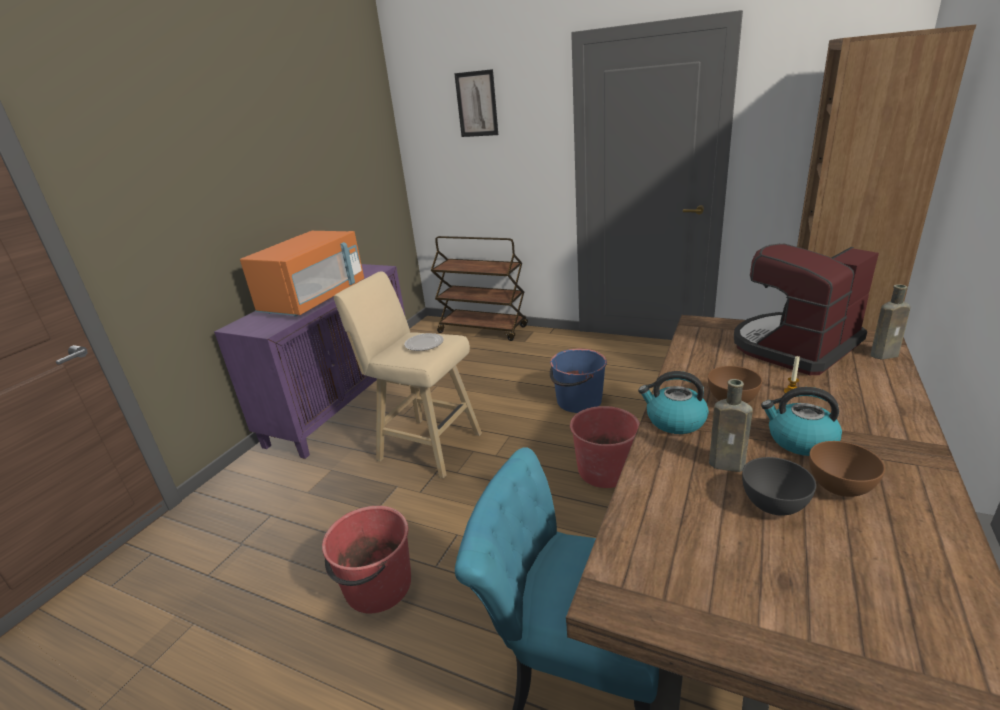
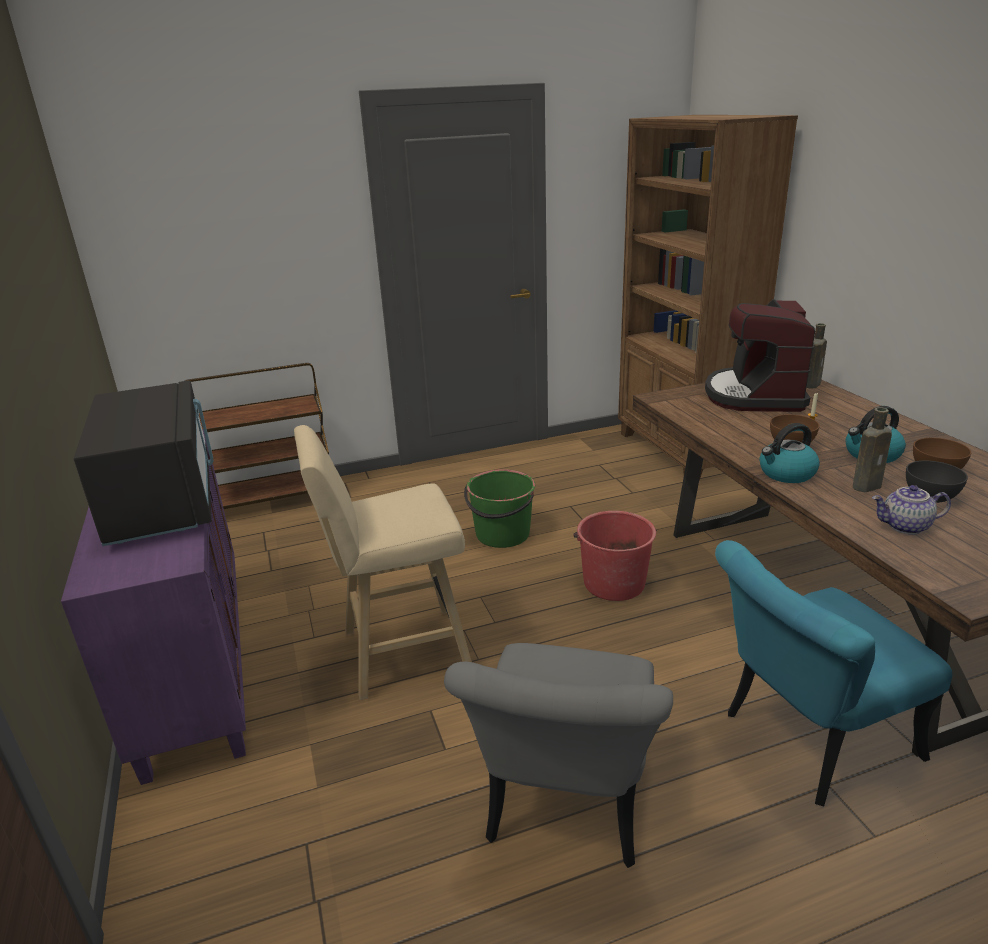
camera: 45 degrees left, 0 degrees up
orange microwave [240,231,364,316] -> black microwave [74,380,213,546]
red bucket [322,506,411,613] -> grey chair [444,643,673,868]
plate [405,333,444,351] -> none
picture [454,69,498,137] -> none
blue bucket [550,349,607,413] -> green bucket [464,469,535,548]
none -> teapot [872,485,951,534]

